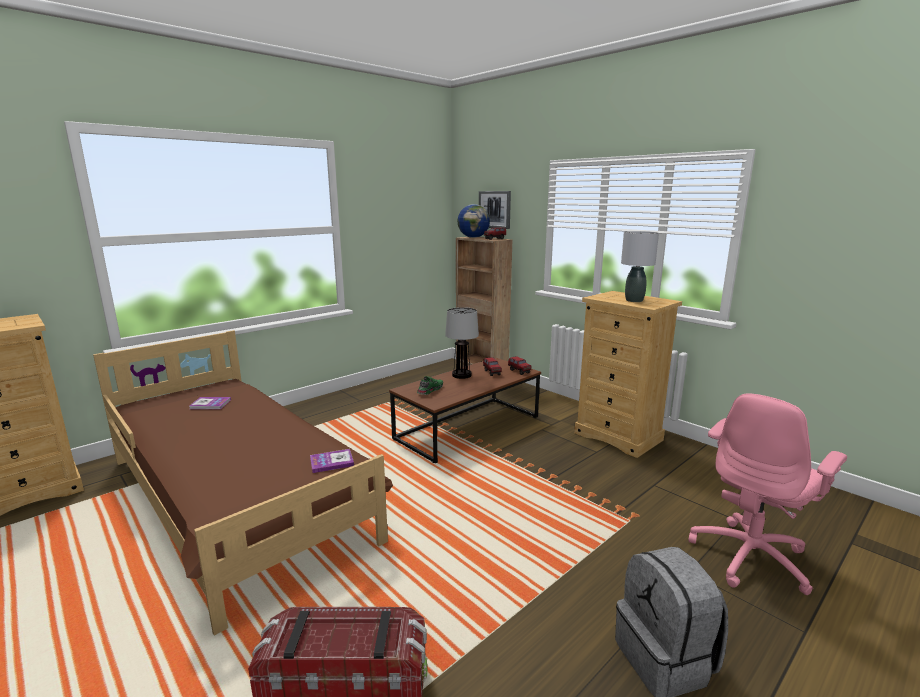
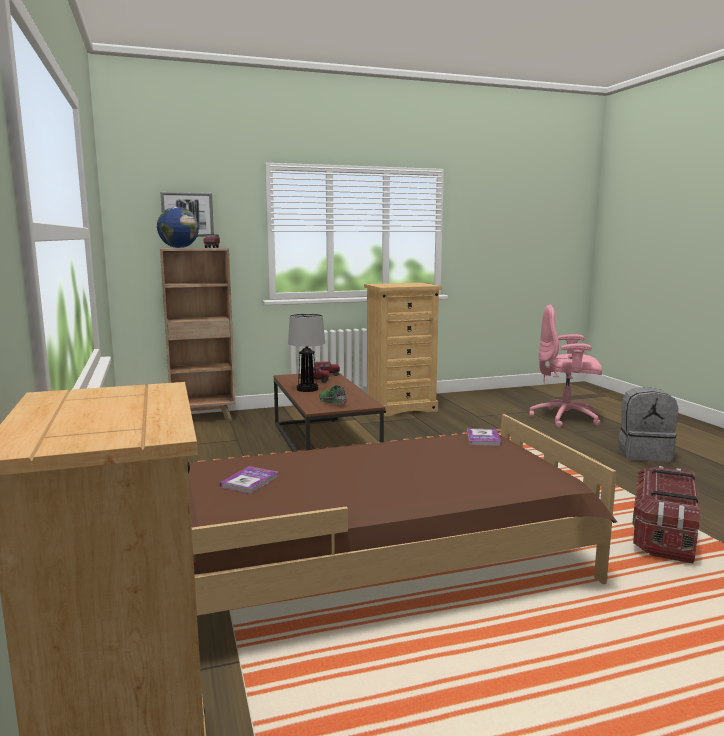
camera: 65 degrees left, 5 degrees down
grey table lamp [621,231,659,302] -> none
pink office chair [688,393,847,595] -> pink office chair turned 120 degrees clockwise [529,304,602,428]

